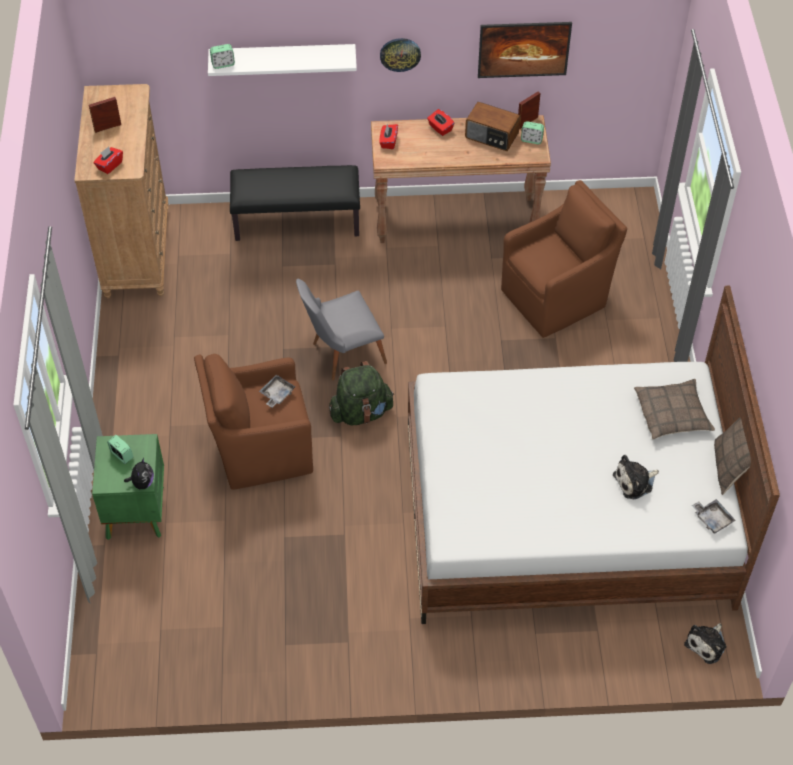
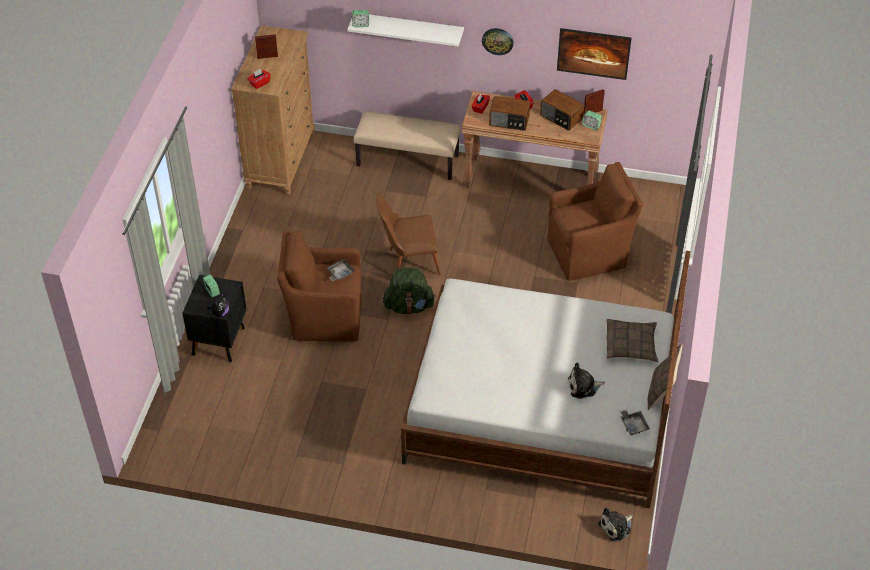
camera: 15 degrees right, 5 degrees down
green nightstand [92,434,164,540] -> black nightstand [182,275,247,362]
black bench [230,165,360,241] -> beige bench [354,111,461,180]
grey chair [296,279,387,380] -> brown chair [376,193,441,276]
none -> radio [489,96,530,131]

